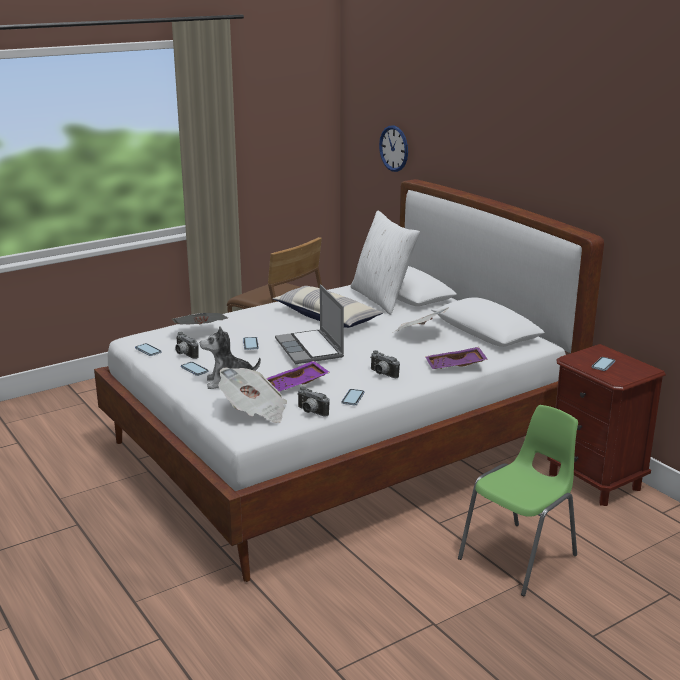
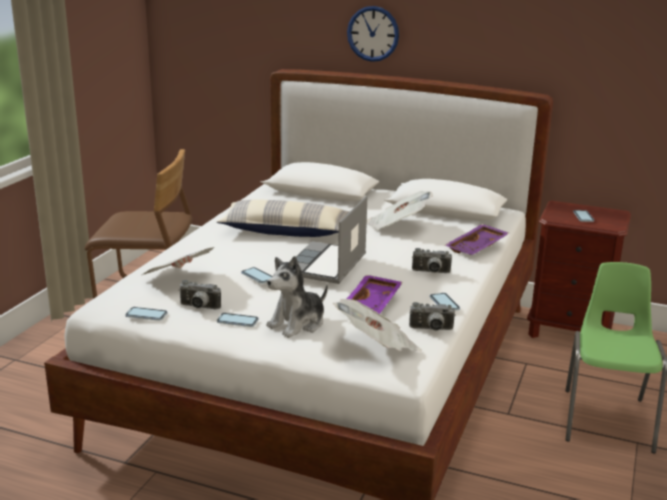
camera: 35 degrees left, 0 degrees up
laptop [275,284,344,364] -> laptop turned 75 degrees clockwise [296,196,367,284]
white pillow [351,210,420,315] -> none
wall clock [379,126,408,172] -> wall clock moved to [347,6,399,62]

